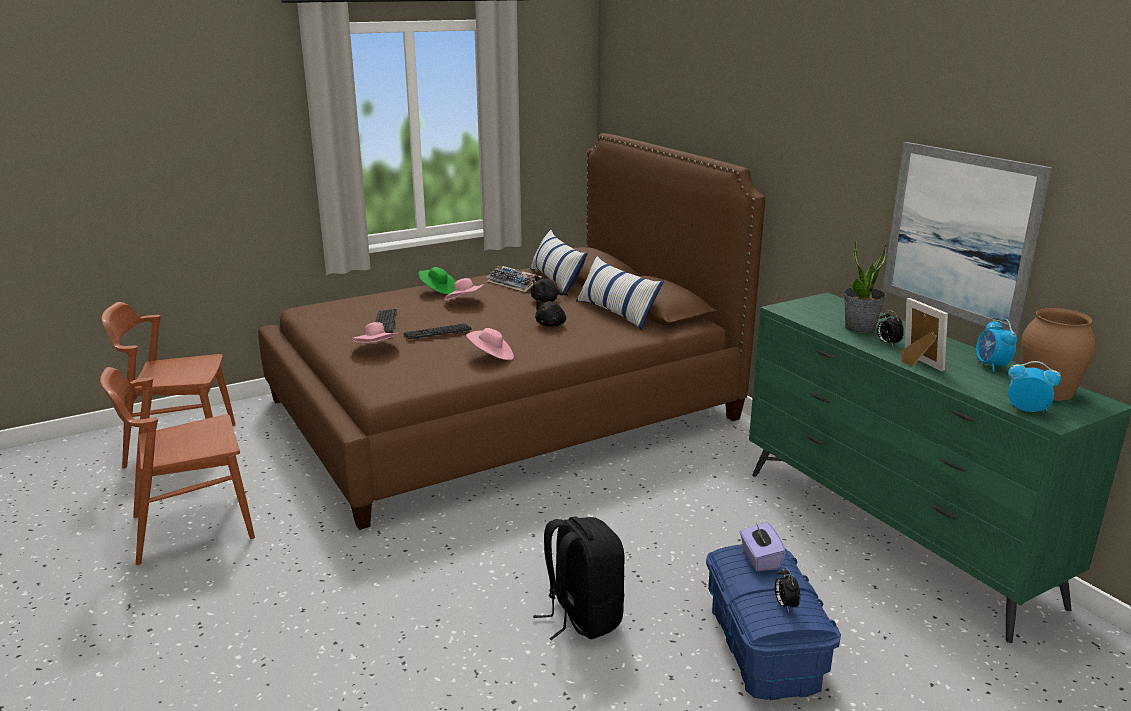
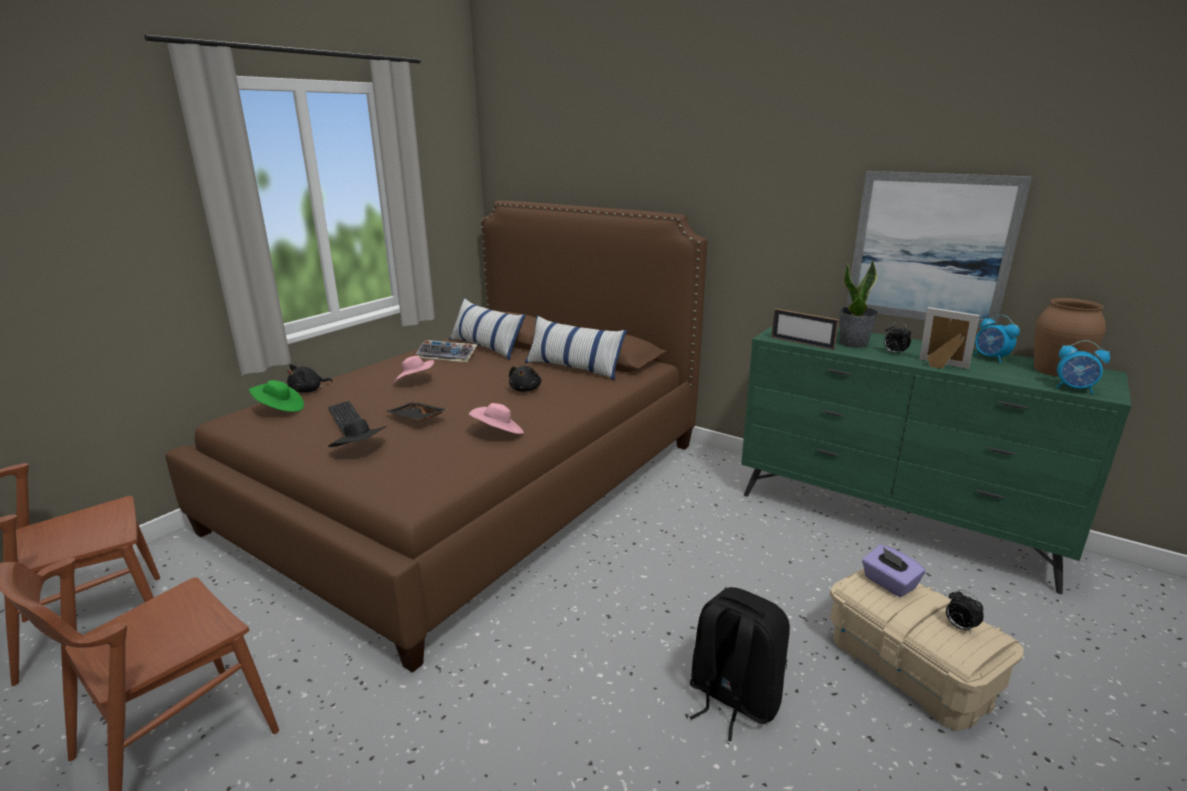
camera: 25 degrees left, 0 degrees up
pink hat [350,322,400,343] -> black hat [328,419,386,447]
keyboard [403,323,472,340] -> black tray [386,402,447,421]
green hat [418,267,456,295] -> green hat moved to [249,380,304,412]
black plush toy [531,275,568,302] -> black plush toy moved to [287,364,333,393]
blue storage box [706,544,841,700] -> beige storage box [830,568,1024,731]
alarm clock [1008,361,1061,412] -> alarm clock turned 150 degrees counterclockwise [1055,340,1110,394]
none -> picture frame [771,308,839,350]

